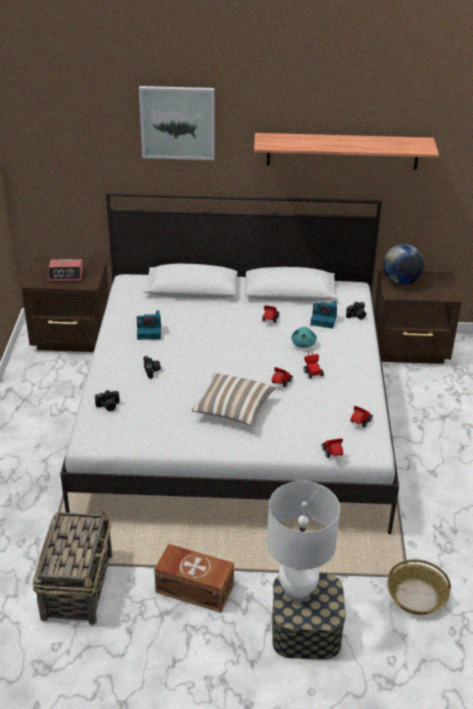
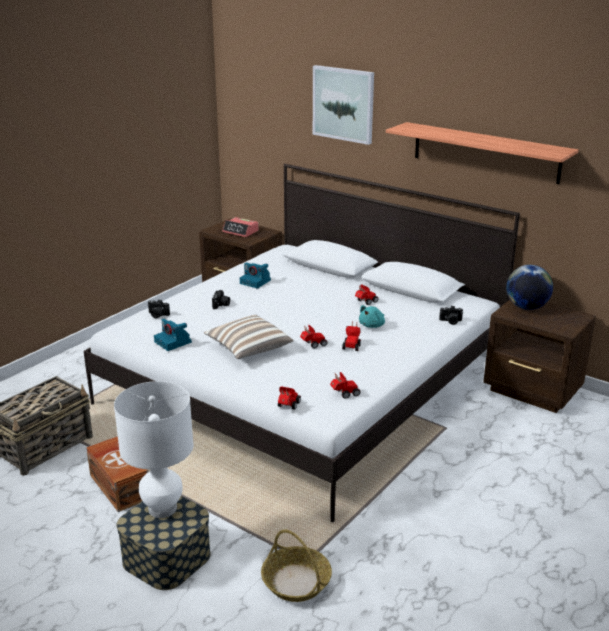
camera: 35 degrees right, 10 degrees down
camera [311,300,337,328] -> camera moved to [154,319,192,351]

